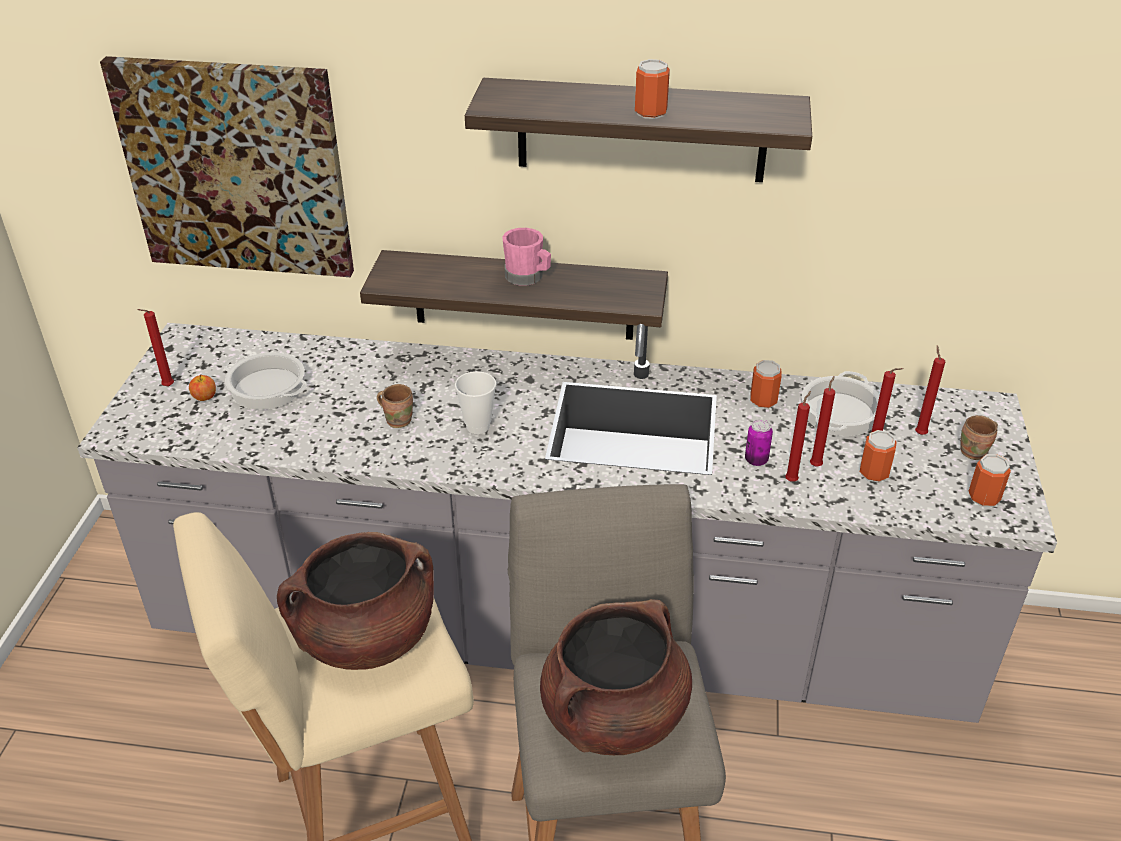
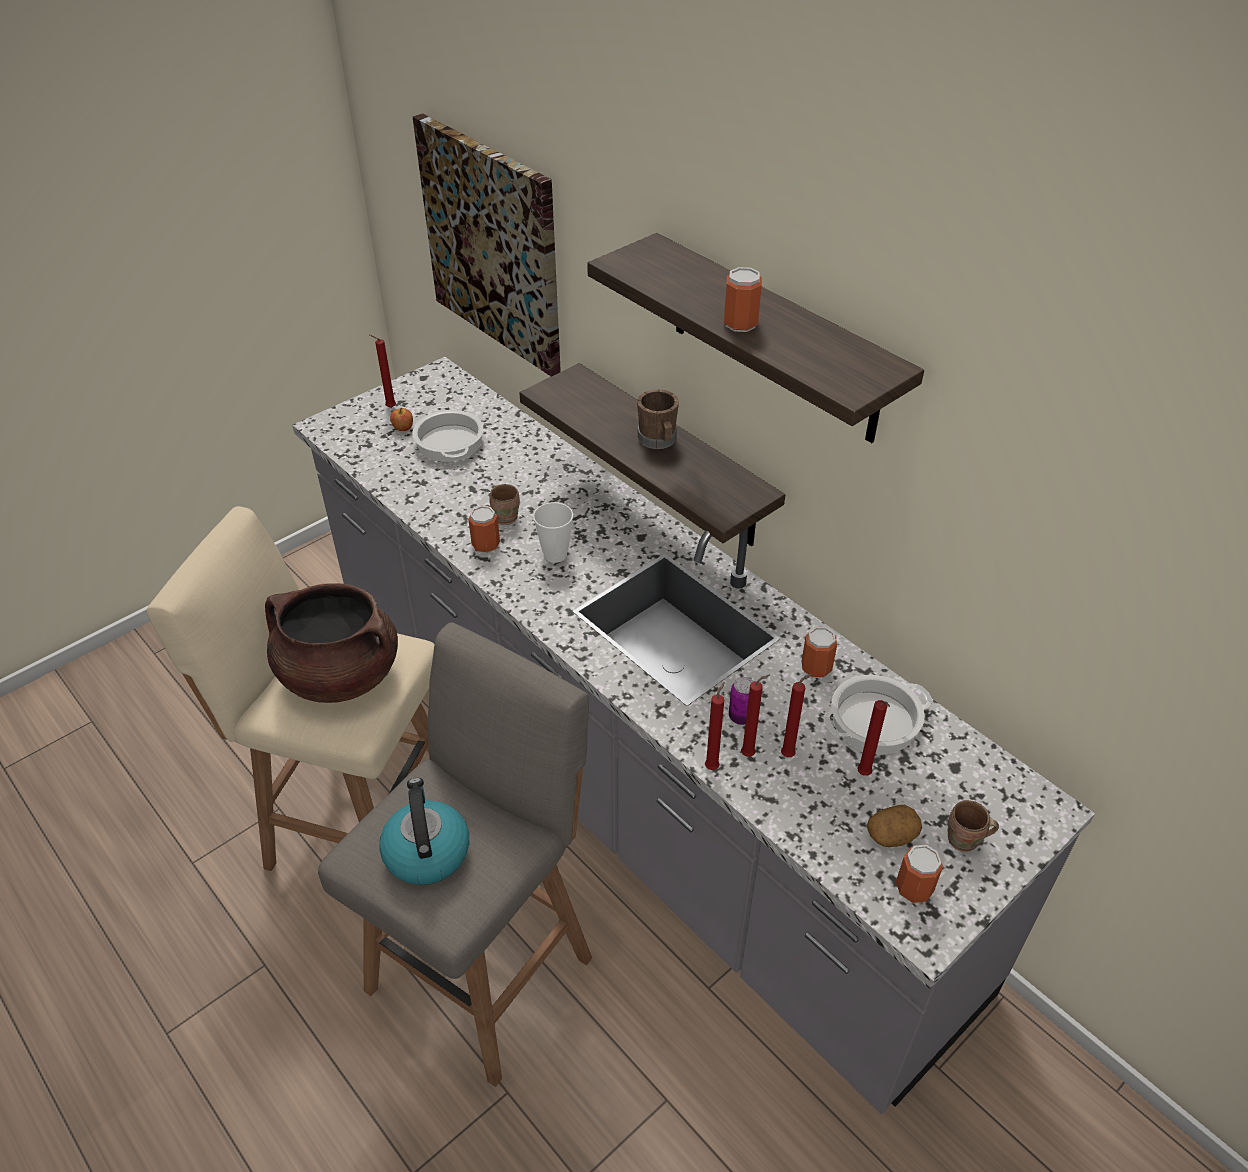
camera: 40 degrees right, 5 degrees up
pink mug [503,228,551,286] -> brown mug [637,389,679,449]
brown cooking pot [540,599,692,755] -> kettle [379,778,469,885]
can [860,430,896,482] -> can moved to [468,505,500,553]
red candle [915,345,945,435] -> red candle moved to [705,682,725,770]
none -> potato [867,805,922,847]

